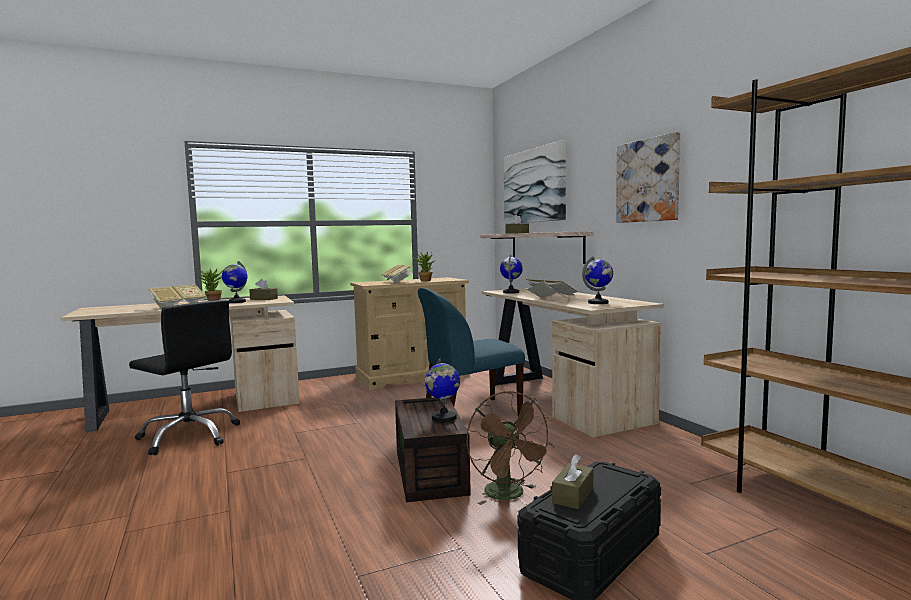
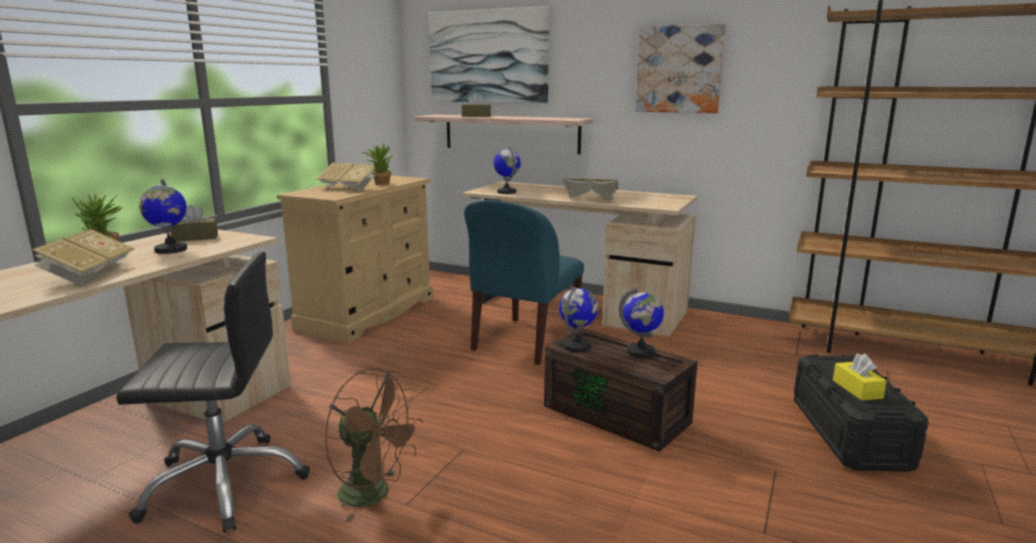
camera: 40 degrees left, 10 degrees up
brown fan [466,391,554,505] -> brown fan moved to [324,368,423,522]
brown tissue box [552,454,593,509] -> yellow tissue box [833,353,886,401]
globe [582,256,613,304] -> globe moved to [559,286,598,353]

